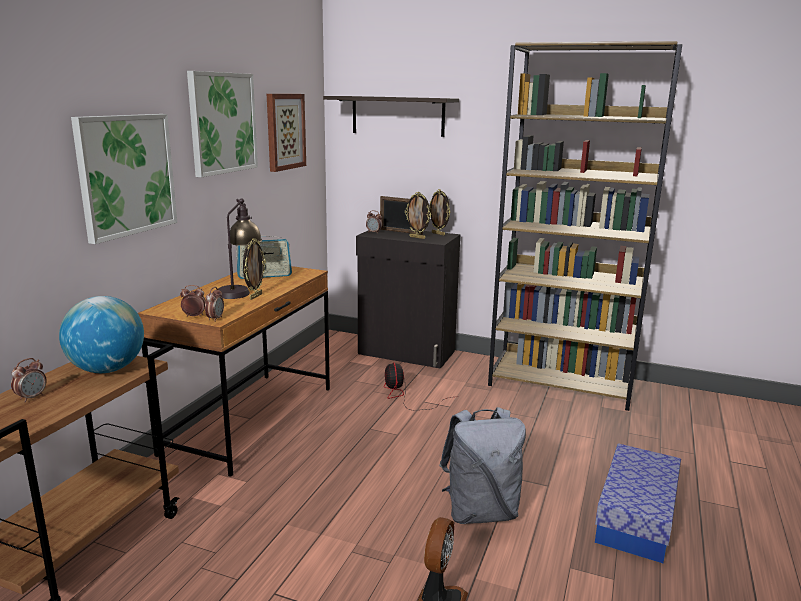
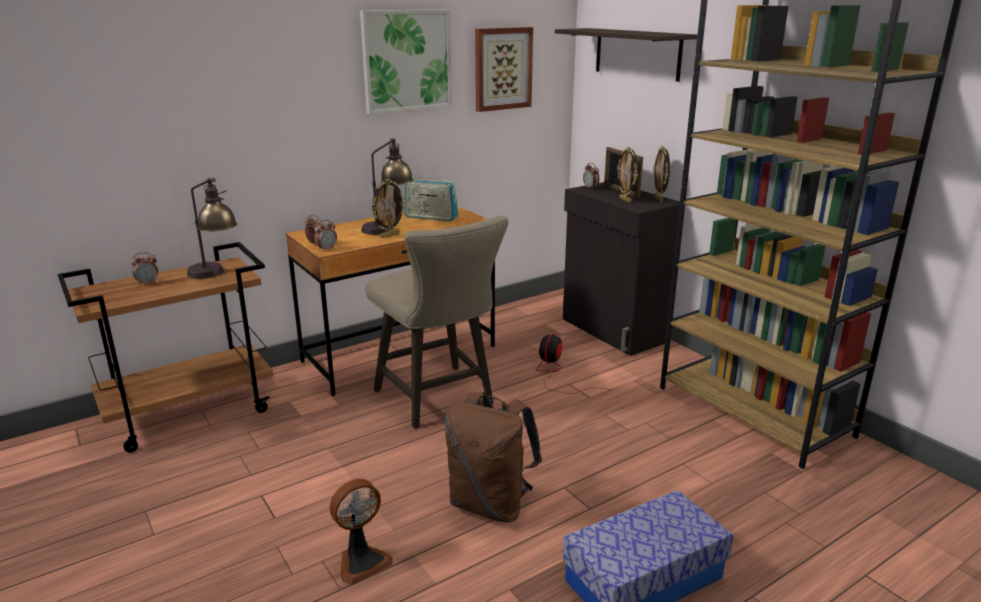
camera: 35 degrees right, 5 degrees up
globe [59,296,144,373] -> table lamp [187,177,237,279]
picture [71,114,177,244] -> none
grey backpack [439,407,526,524] -> brown backpack [445,392,542,522]
none -> beige stool [365,216,508,429]

